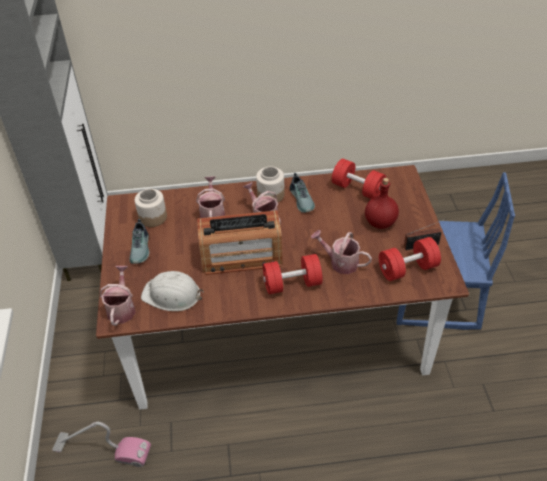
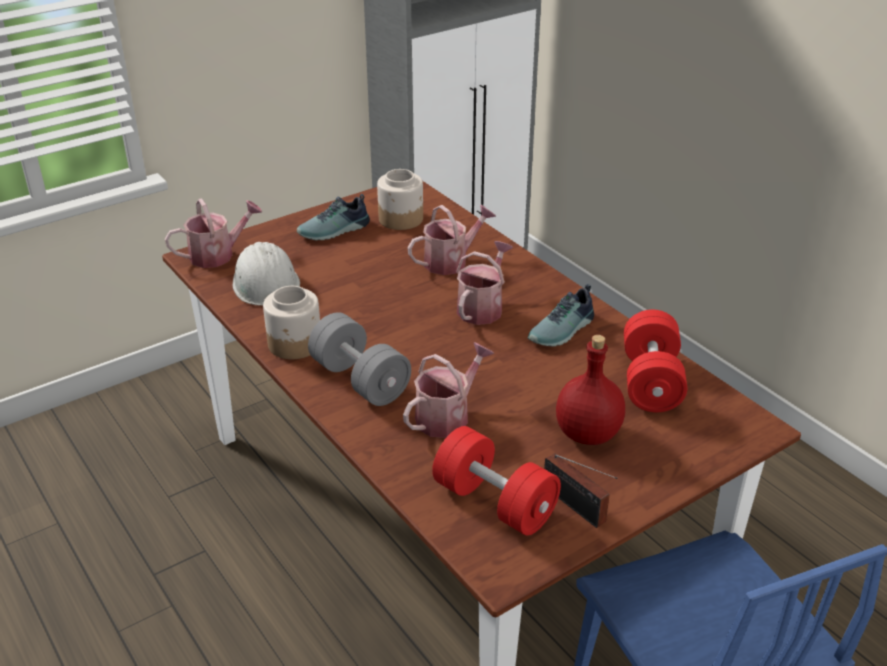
camera: 60 degrees right, 10 degrees down
vacuum cleaner [52,422,151,467] -> none
radio [197,210,283,275] -> none
jar [256,166,285,202] -> jar moved to [263,286,320,359]
red dumbbell [263,254,323,294] -> grey dumbbell [308,312,411,406]
watering can [311,230,372,274] -> watering can turned 45 degrees clockwise [403,342,494,438]

